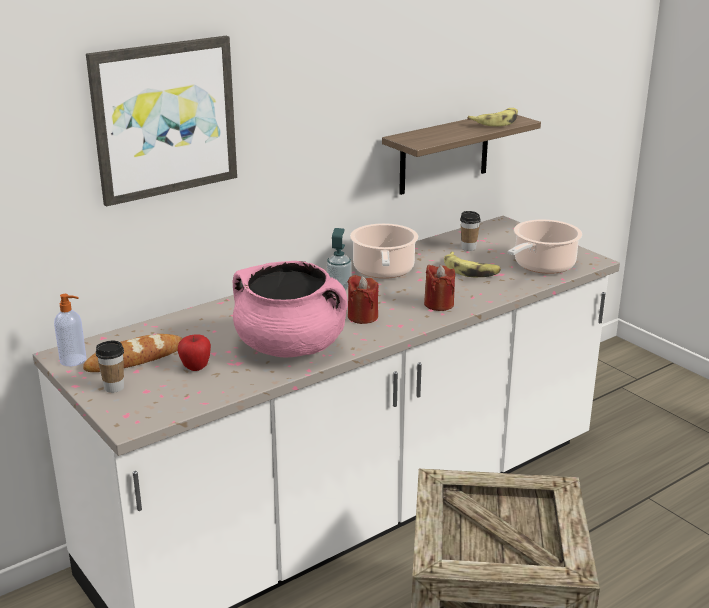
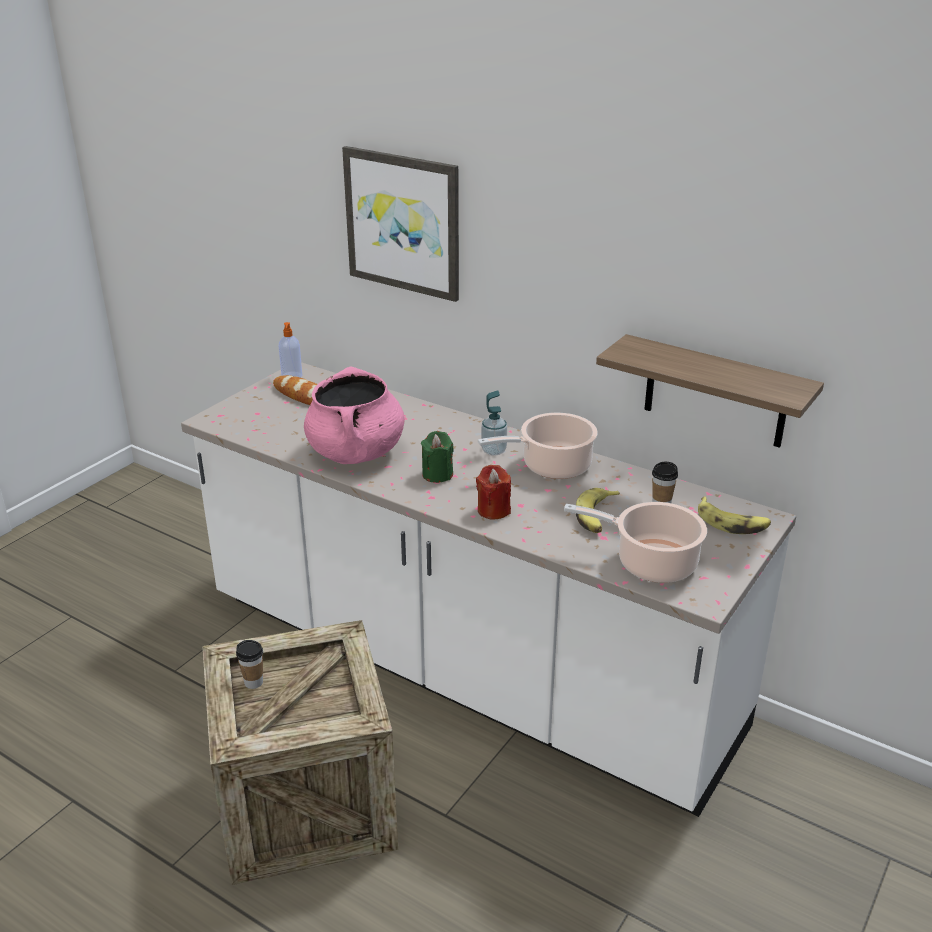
camera: 70 degrees right, 5 degrees up
cup [96,341,124,393] -> cup moved to [236,640,263,689]
apple [178,334,211,371] -> none
red candle [348,275,378,324] -> green candle [421,431,454,483]
banana [467,108,518,126] -> banana moved to [698,496,771,534]

